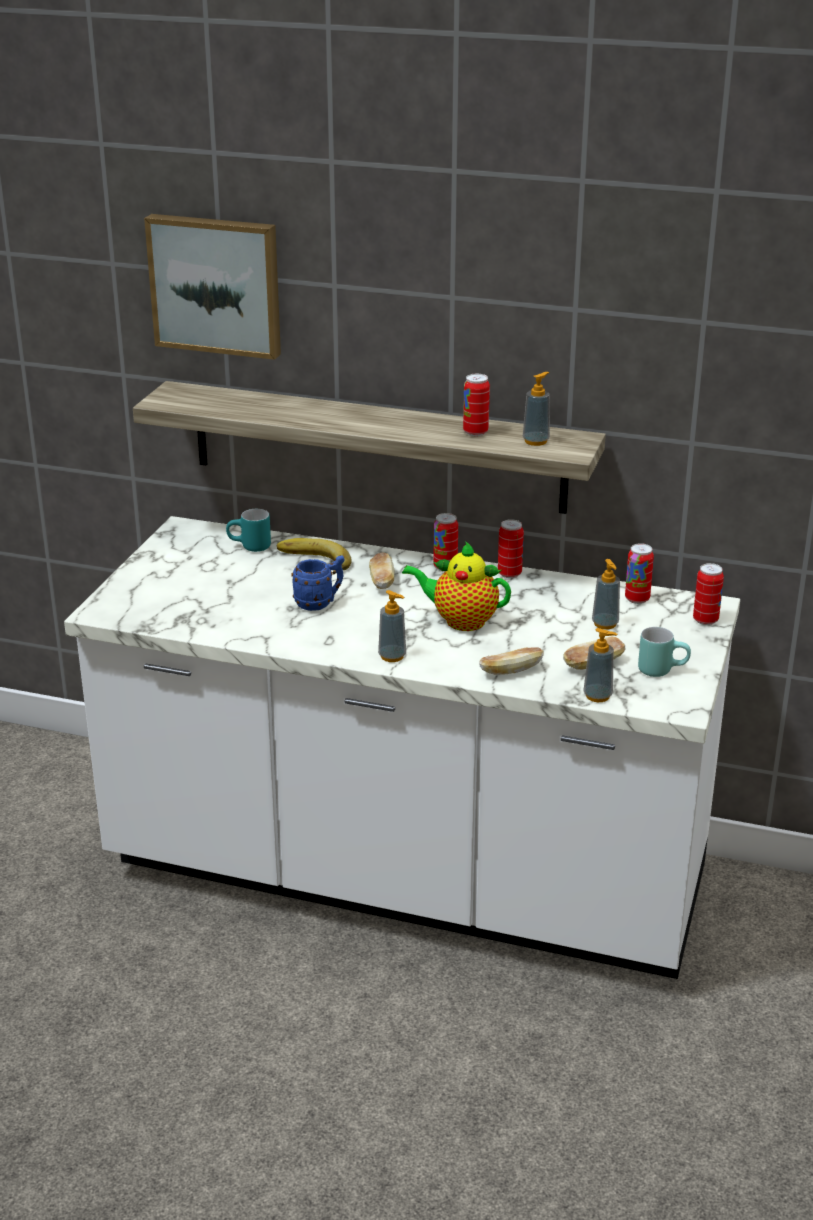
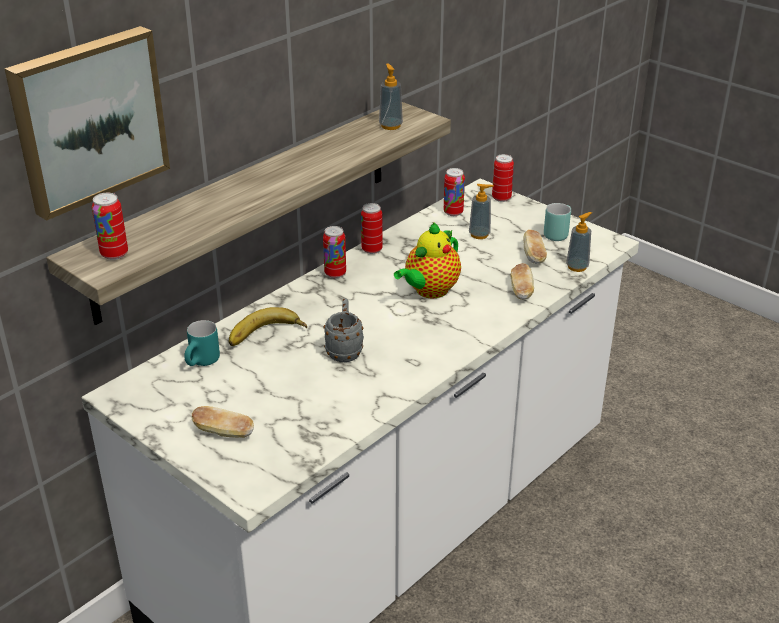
camera: 65 degrees left, 5 degrees up
blue mug [291,555,344,611] -> grey mug [323,299,364,362]
bread [369,552,395,589] -> bread moved to [192,406,254,438]
soap dispenser [378,590,406,662] -> none
can [463,374,490,436] -> can moved to [92,193,128,260]

